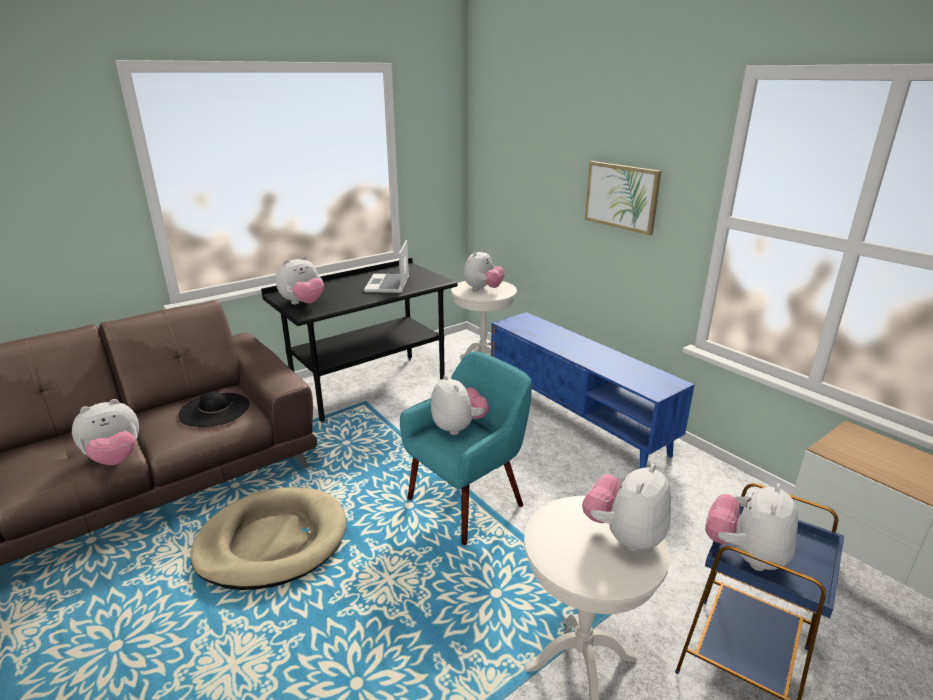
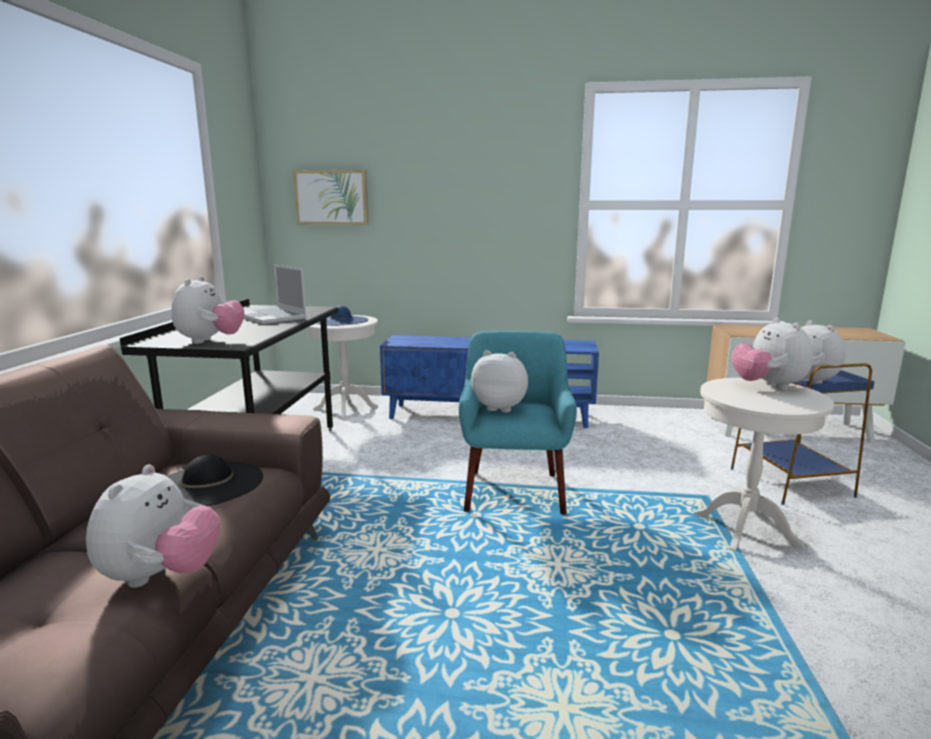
camera: 45 degrees left, 10 degrees down
beige dog bed [190,487,347,590] -> none
plush toy [464,249,505,291] -> blue hat [317,305,368,326]
picture [585,161,662,235] -> picture moved to [293,170,368,225]

